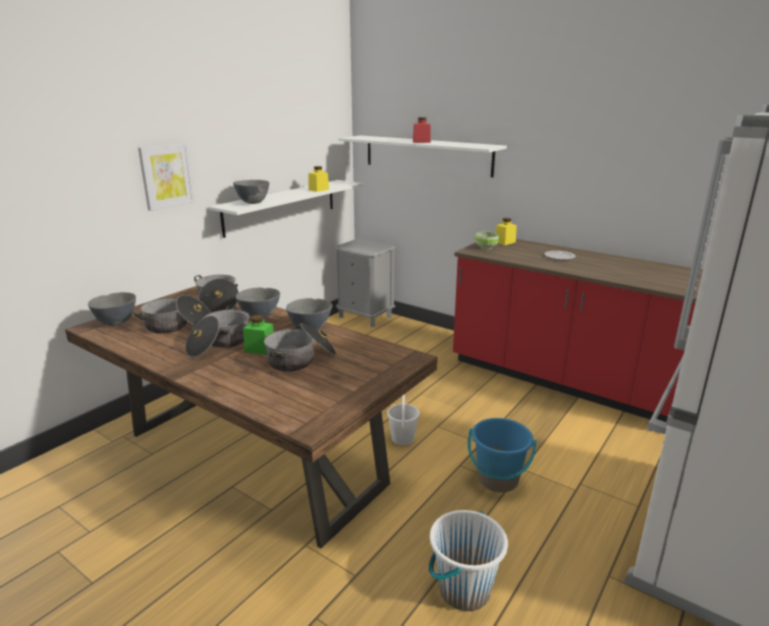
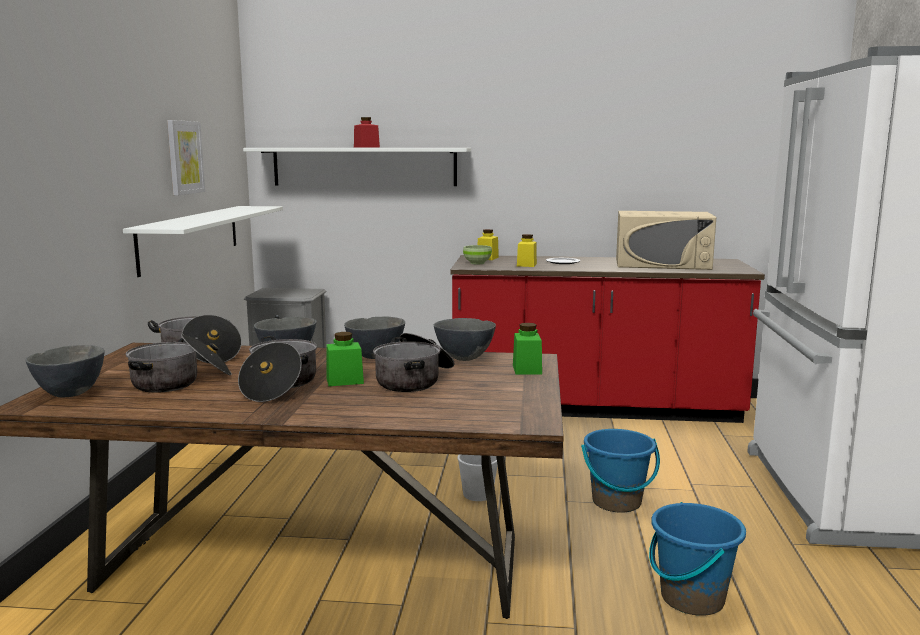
camera: 30 degrees left, 10 degrees down
picture [138,143,195,211] -> picture moved to [167,120,205,195]
grey bowl [233,180,269,204] -> grey bowl moved to [434,318,496,361]
yellow jar [309,166,329,192] -> yellow jar moved to [517,234,537,267]
white bucket [429,510,508,611] -> blue bucket [649,502,746,616]
none -> green jar [513,323,542,375]
none -> beige microwave [616,211,716,270]

